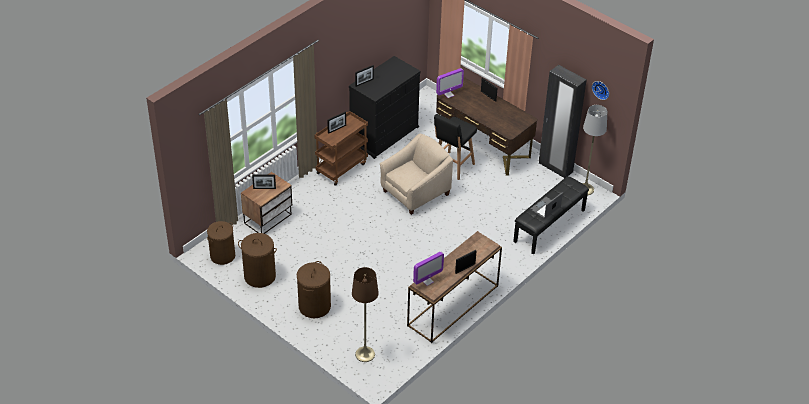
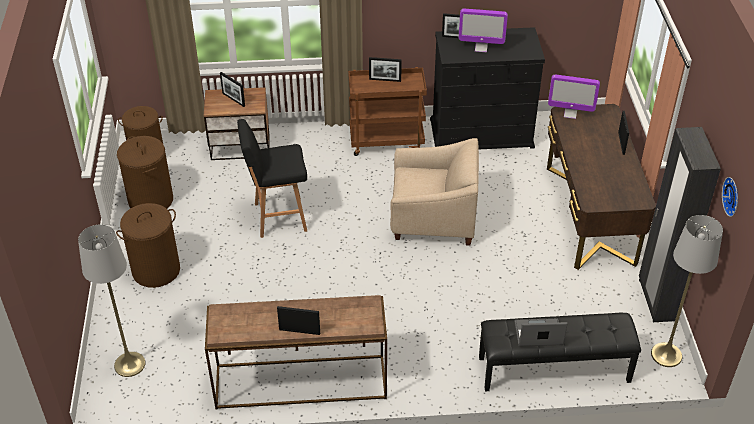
camera: 45 degrees right, 0 degrees up
brown floor lamp [352,267,379,362] -> grey floor lamp [78,224,146,377]
monitor [413,252,444,286] -> monitor moved to [459,9,508,52]
black stool [434,114,477,180] -> black stool moved to [237,119,307,238]

